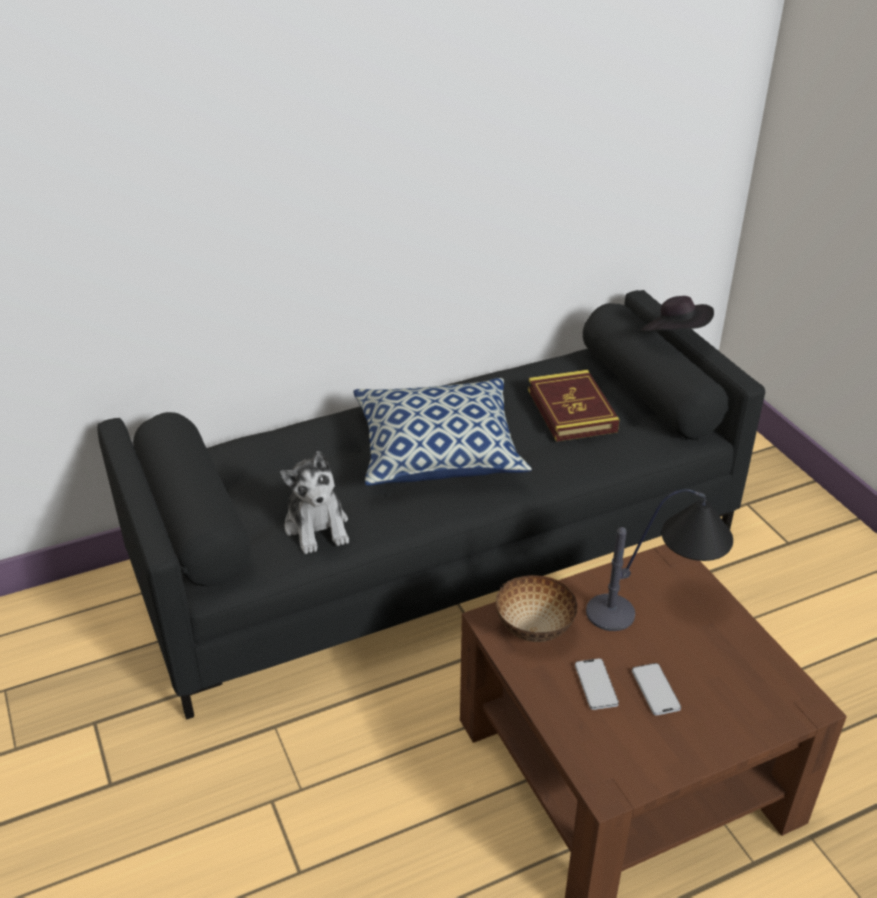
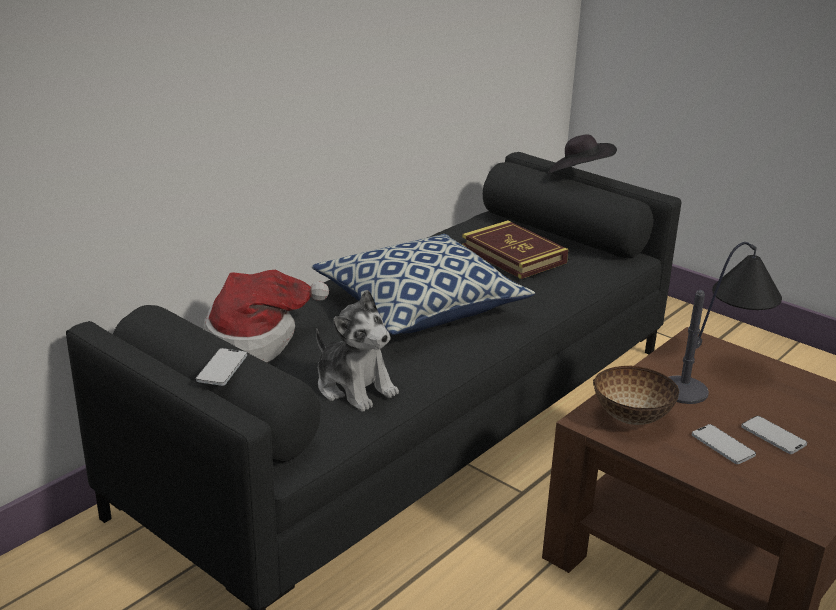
camera: 25 degrees left, 10 degrees down
none -> phone [196,348,247,386]
none -> hat [204,270,329,362]

